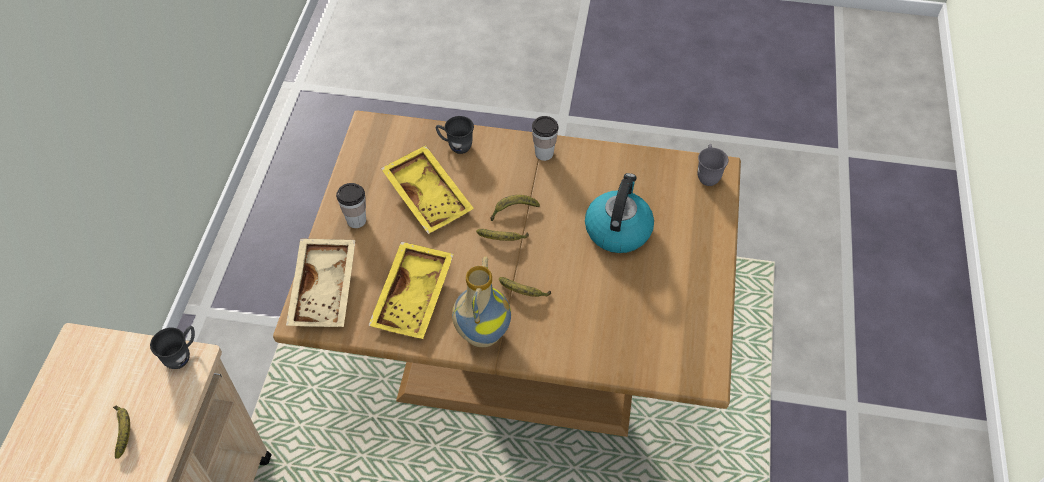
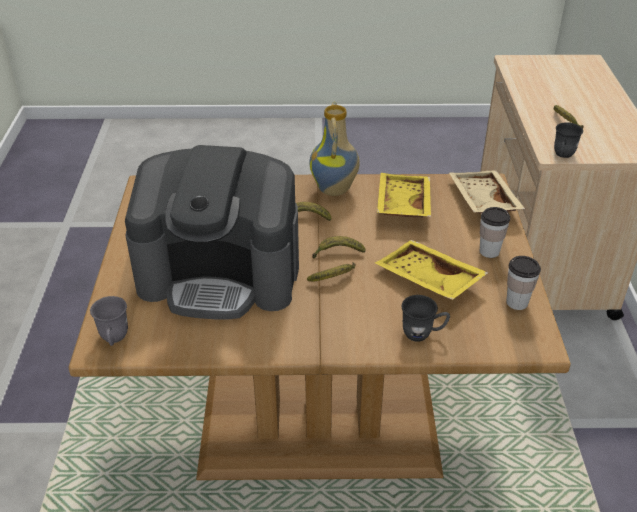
camera: 170 degrees right, 15 degrees down
cup [532,116,558,161] -> cup moved to [506,256,541,310]
kettle [585,173,654,253] -> coffee machine [125,145,299,320]

